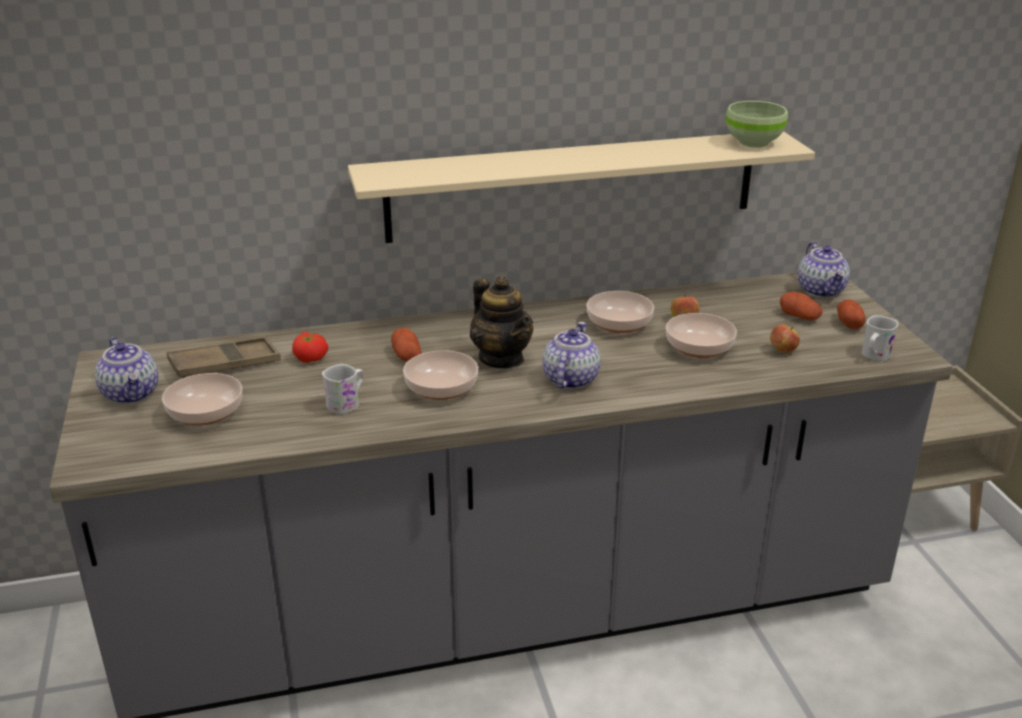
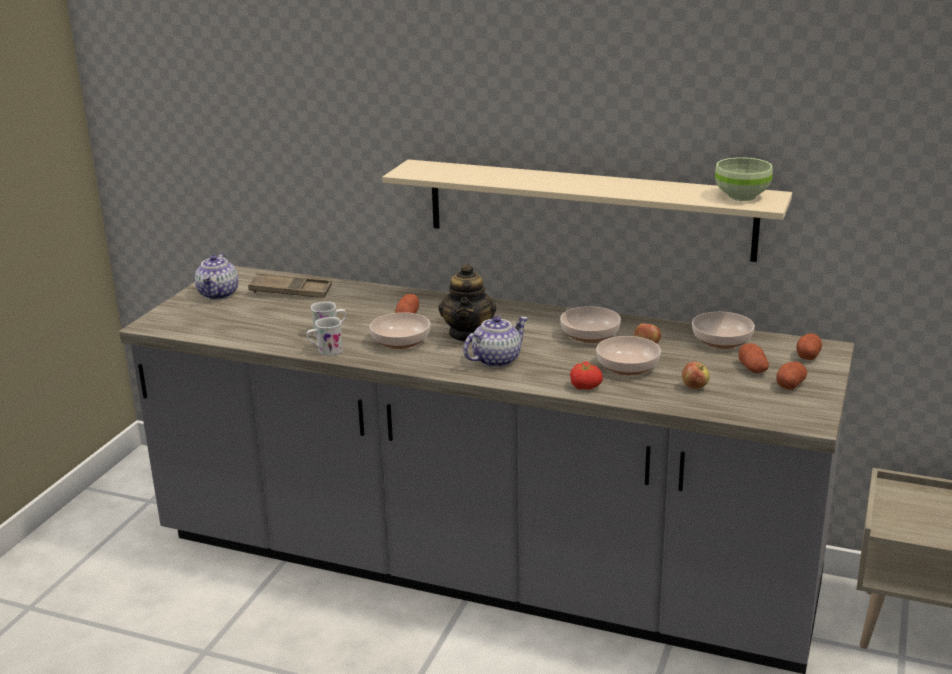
camera: 35 degrees right, 5 degrees down
bowl [162,373,242,425] -> bowl moved to [692,312,755,349]
tomato [292,332,328,363] -> tomato moved to [570,361,603,390]
teapot [798,242,850,298] -> potato [796,333,822,360]
white mug [862,315,899,361] -> white mug moved to [307,317,343,356]

